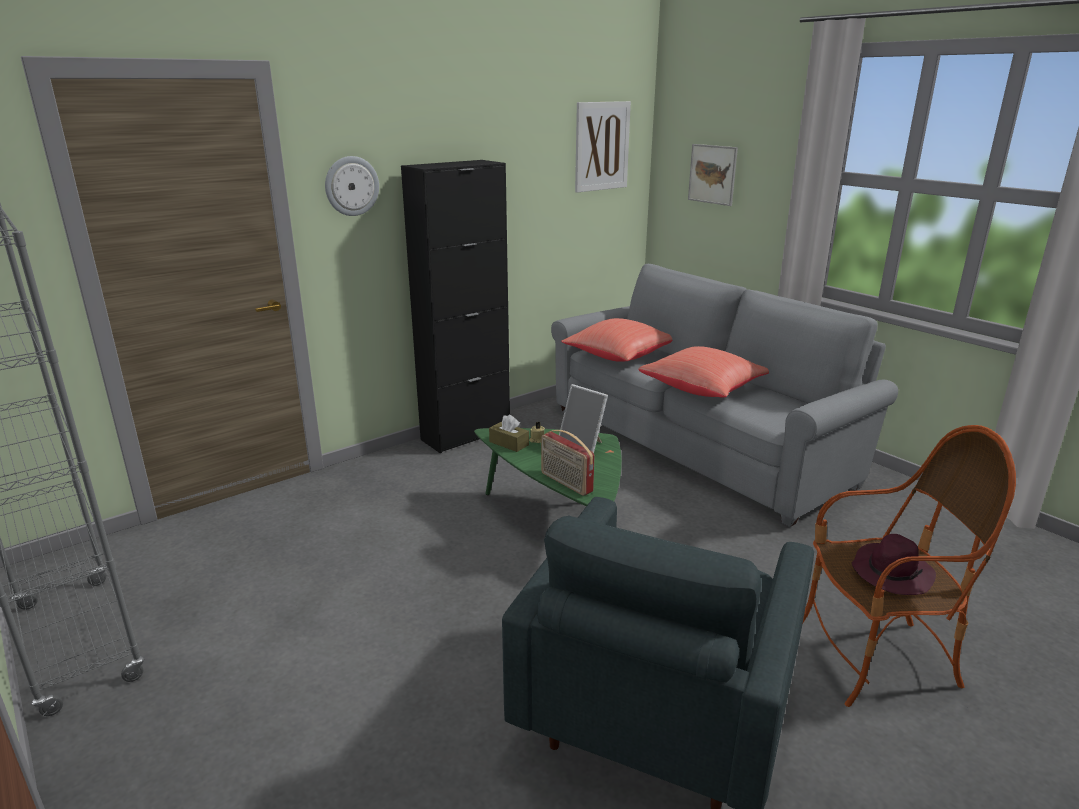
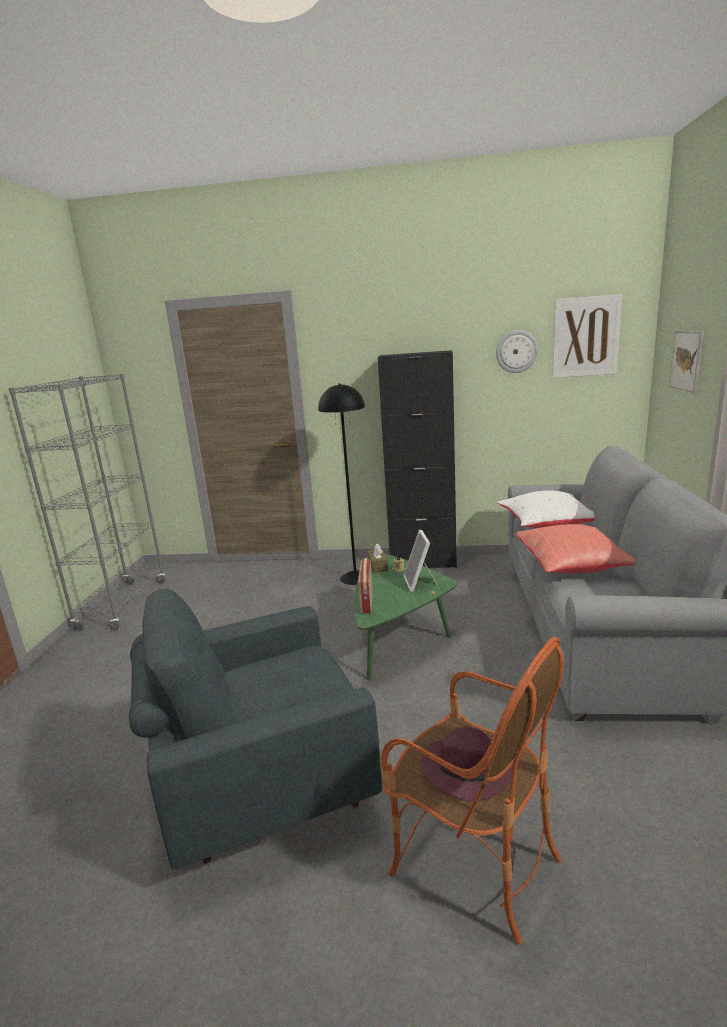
camera: 45 degrees right, 5 degrees down
wall clock [325,156,379,216] -> wall clock moved to [496,330,538,373]
red pillow [561,318,672,362] -> white pillow [497,490,595,528]
none -> black floor lamp [318,383,365,585]

